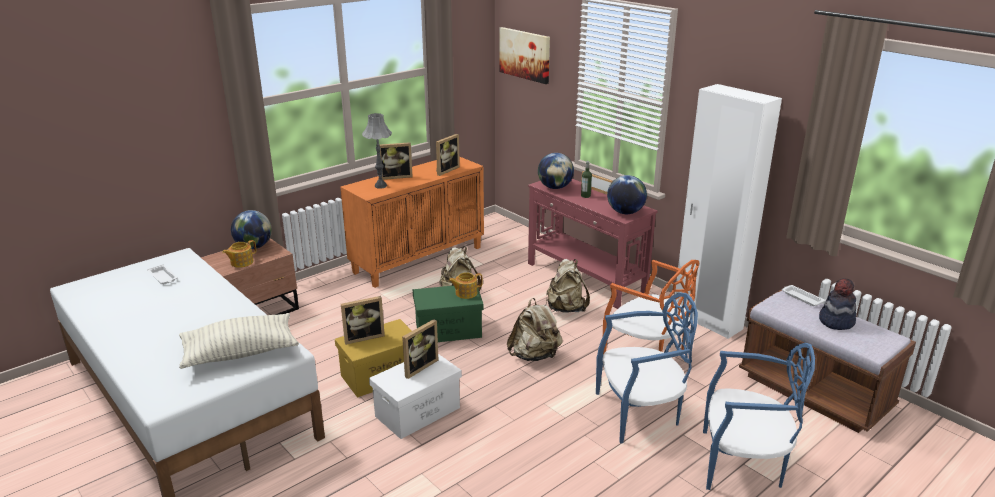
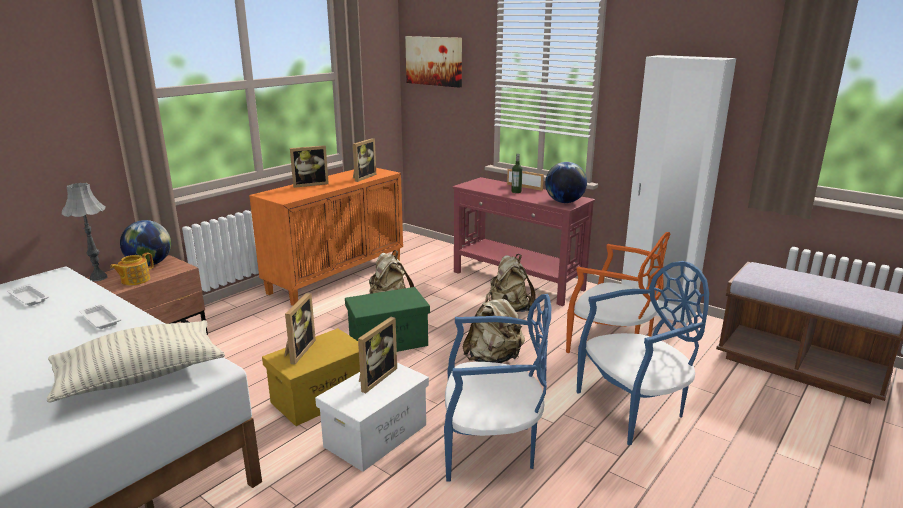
camera: 10 degrees left, 5 degrees down
picture frame [341,296,385,345] -> picture frame turned 45 degrees counterclockwise [284,293,316,365]
grey table lamp [362,113,392,189] -> grey table lamp moved to [61,183,108,281]
teapot [448,272,483,299] -> none
globe [538,153,574,189] -> none
blue chair [703,343,815,490] -> blue chair moved to [444,294,551,481]
white tray [782,285,826,306] -> white tray moved to [79,304,121,329]
hat [819,278,856,330] -> none

